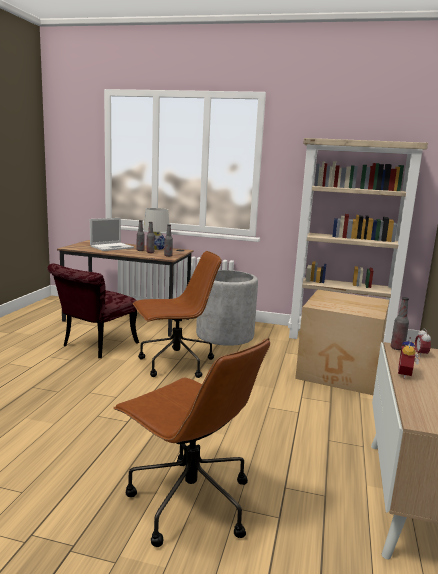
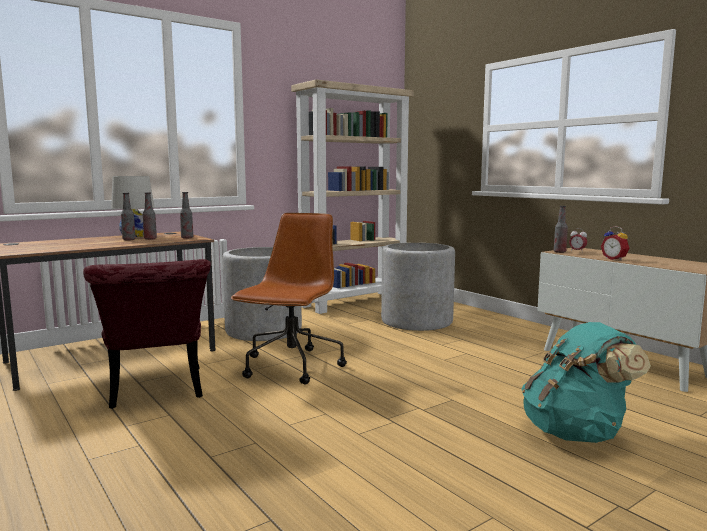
camera: 50 degrees left, 5 degrees down
laptop [90,218,134,251] -> none
brown office chair [113,338,270,547] -> turquoise backpack [522,322,651,443]
cardboard box [295,289,389,395] -> grey planter [381,243,455,331]

